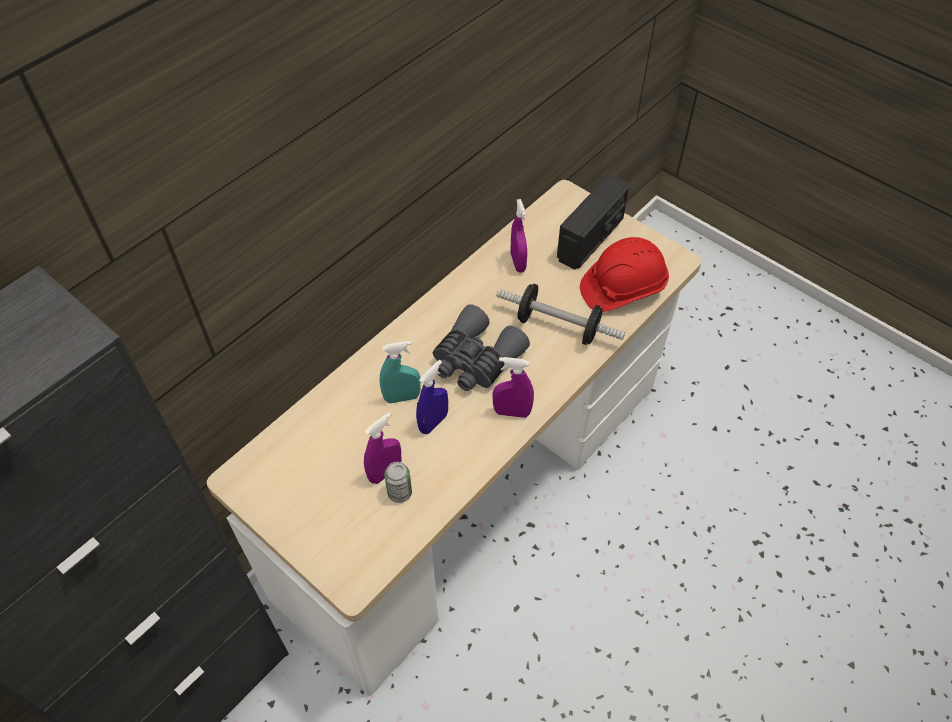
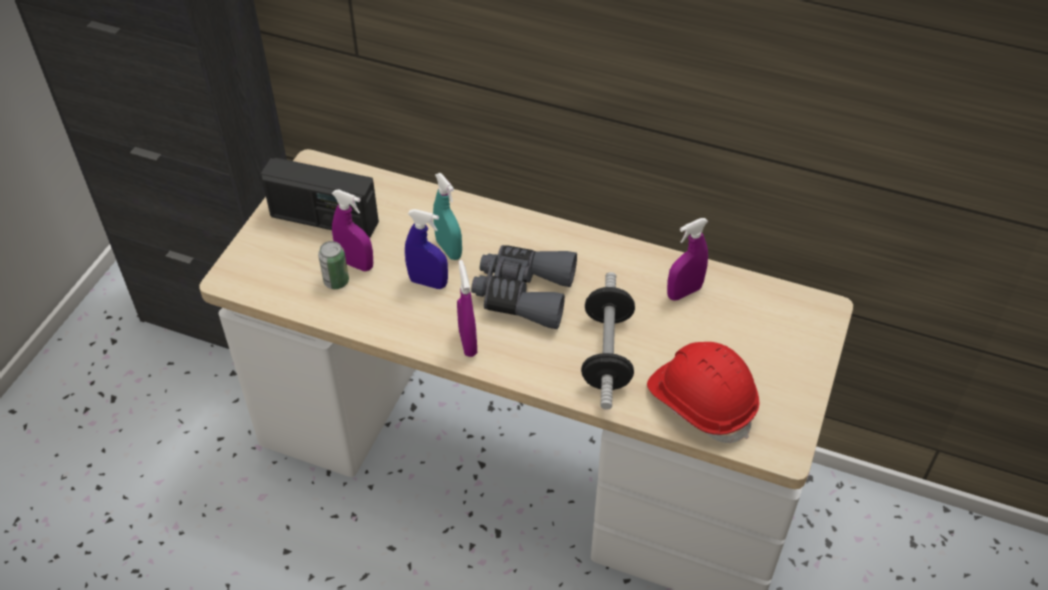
camera: 70 degrees right, 5 degrees down
radio [557,175,629,270] -> radio moved to [261,158,379,238]

